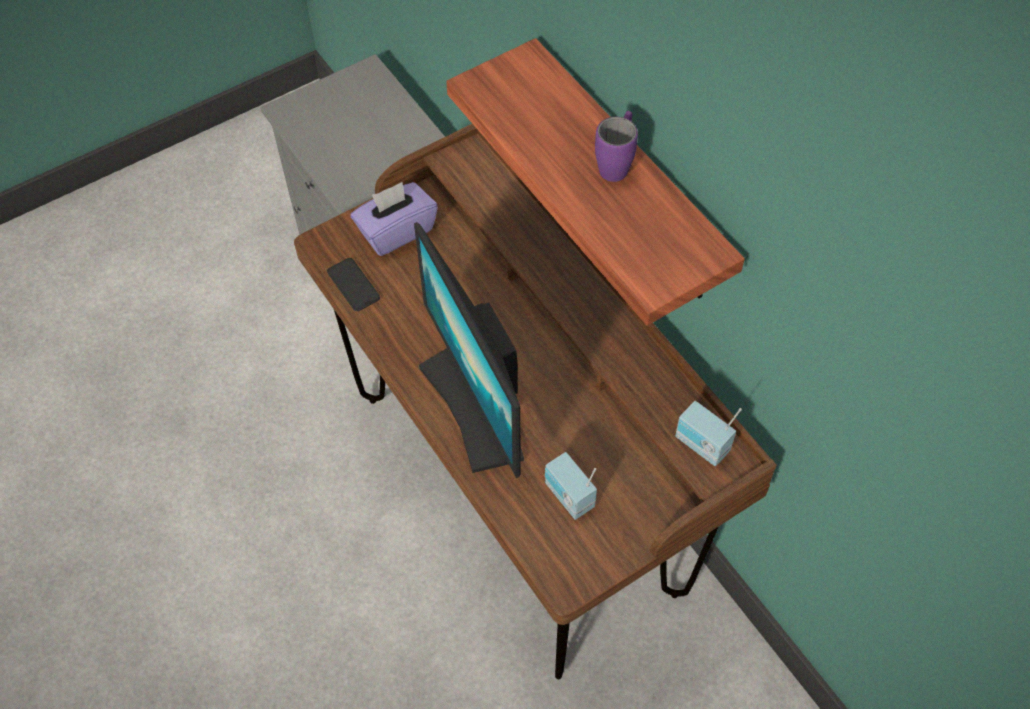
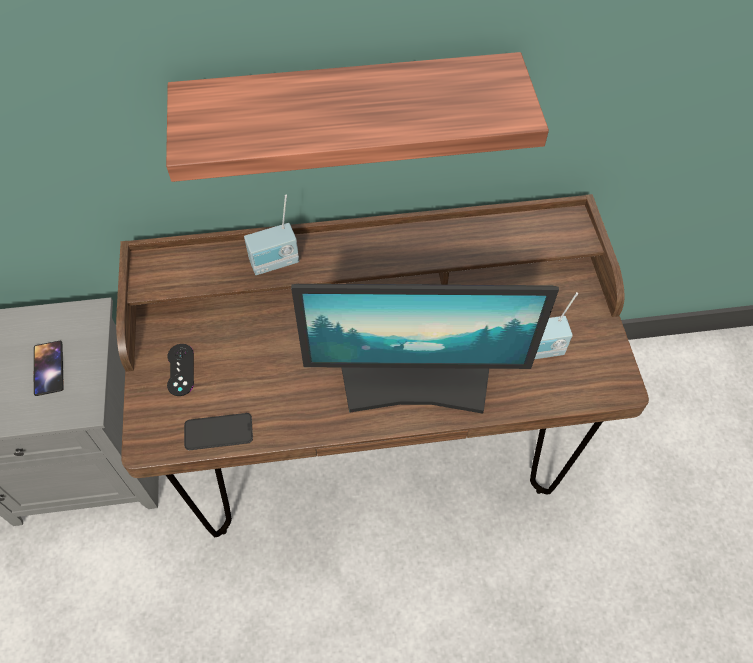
camera: 65 degrees left, 0 degrees up
purple tissue box [350,182,438,256] -> black game controller [167,344,194,396]
purple mug [595,111,638,182] -> none
radio [675,401,742,466] -> radio moved to [244,194,299,275]
none -> phone [33,341,64,396]

